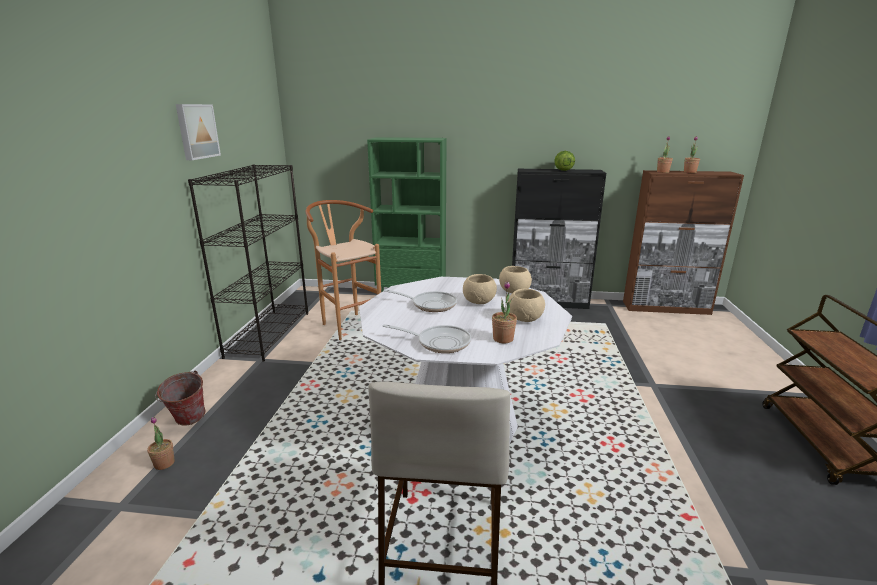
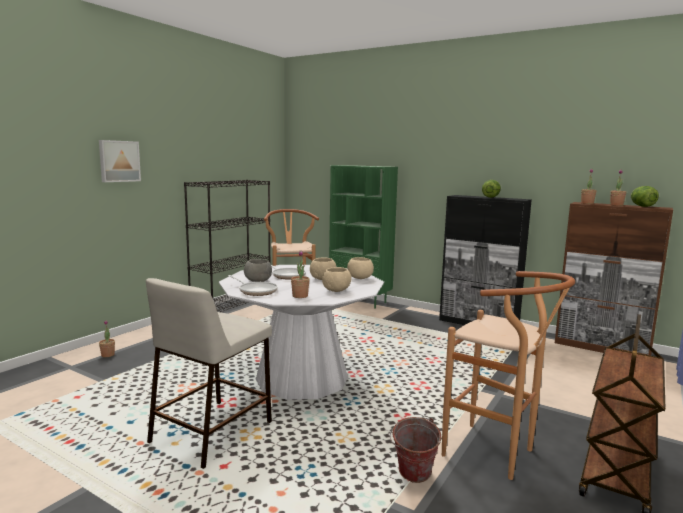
camera: 25 degrees right, 10 degrees down
bucket [155,371,205,426] -> bucket moved to [390,417,441,483]
picture [176,104,221,160] -> picture moved to [99,140,141,182]
none -> grey bowl [244,259,272,282]
none -> brown stool [442,271,575,480]
none -> lettuce [631,186,659,207]

